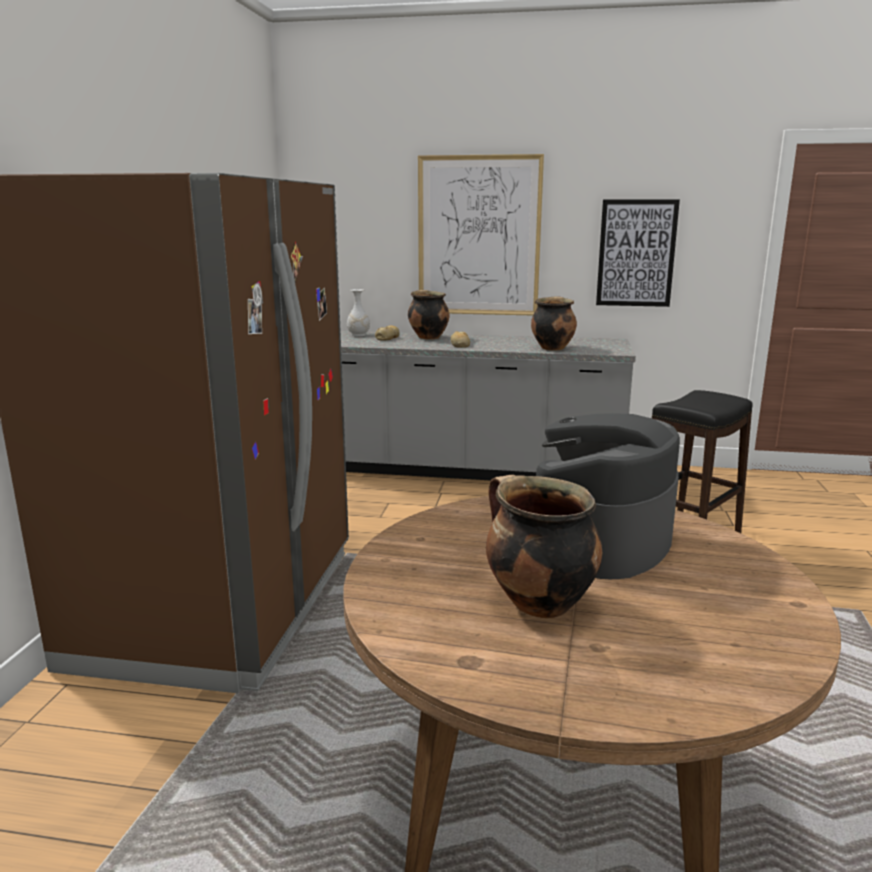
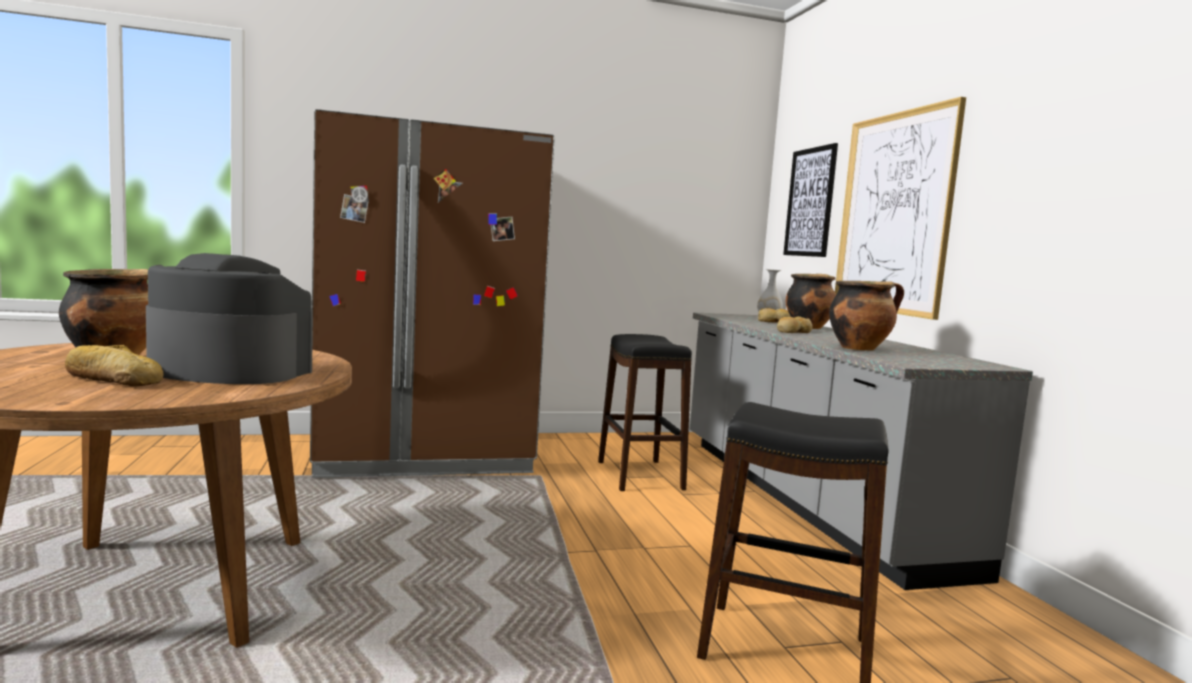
camera: 65 degrees right, 10 degrees down
picture [596,199,680,307] -> picture moved to [783,143,838,257]
none -> bread [65,345,164,386]
none -> black stool [598,334,692,491]

